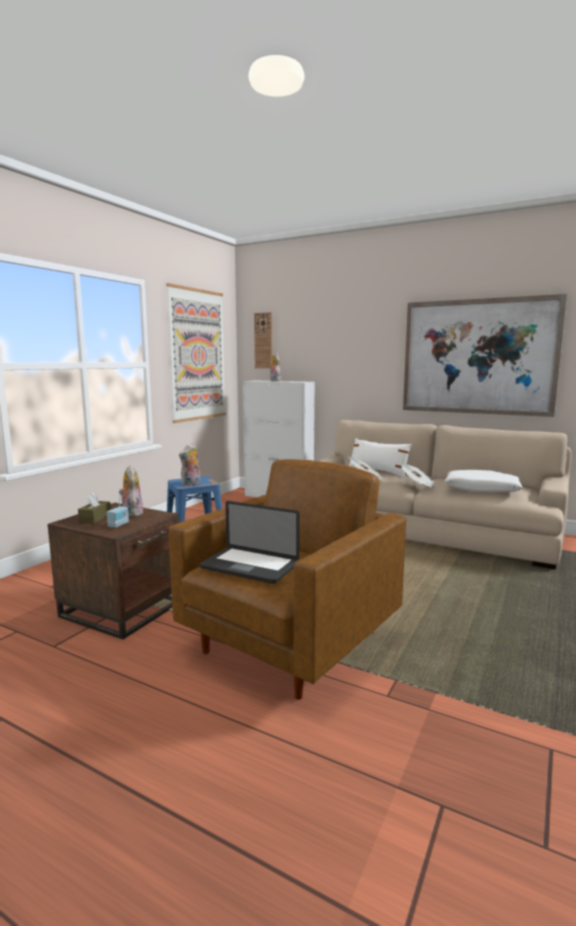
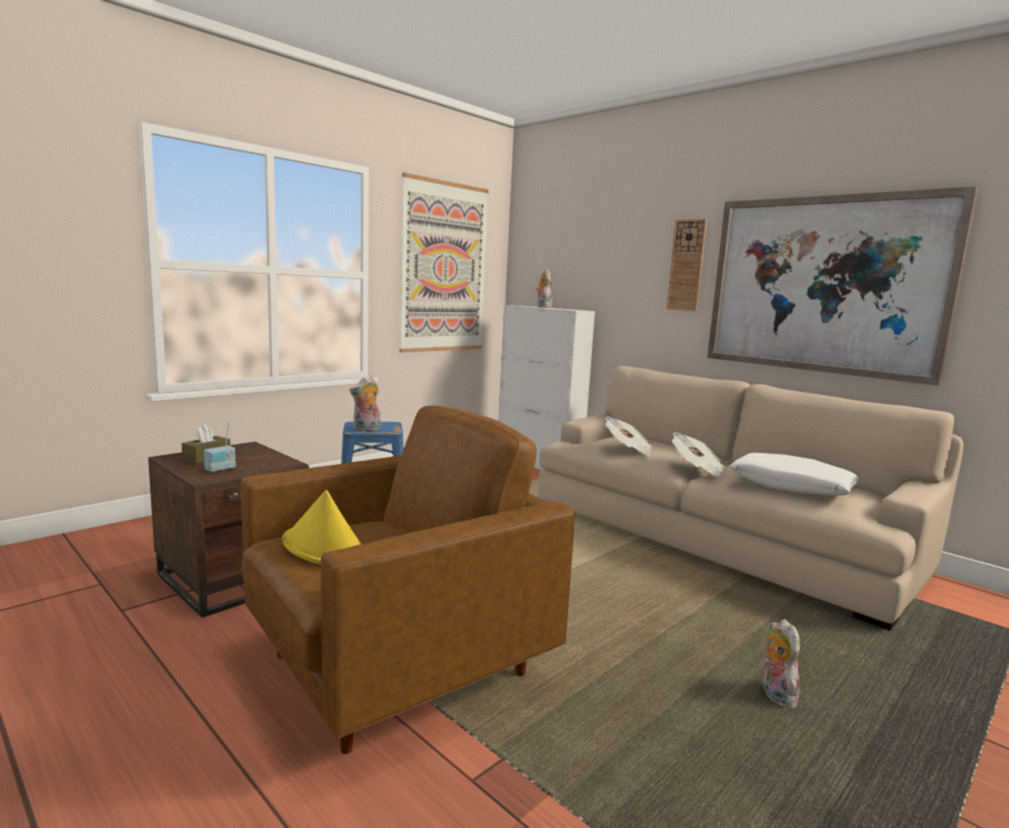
camera: 15 degrees right, 0 degrees up
plush toy [119,465,143,516] -> plush toy moved to [763,619,800,708]
laptop [200,501,300,584] -> yellow hat [282,490,361,565]
wall clock [254,312,273,369] -> wall clock moved to [667,219,707,311]
white pillow [349,438,412,477] -> none

